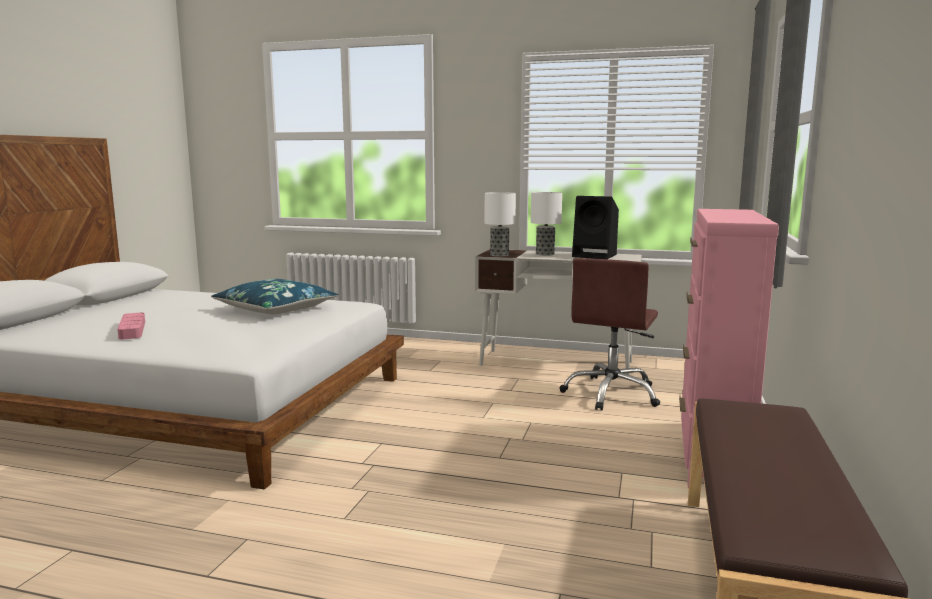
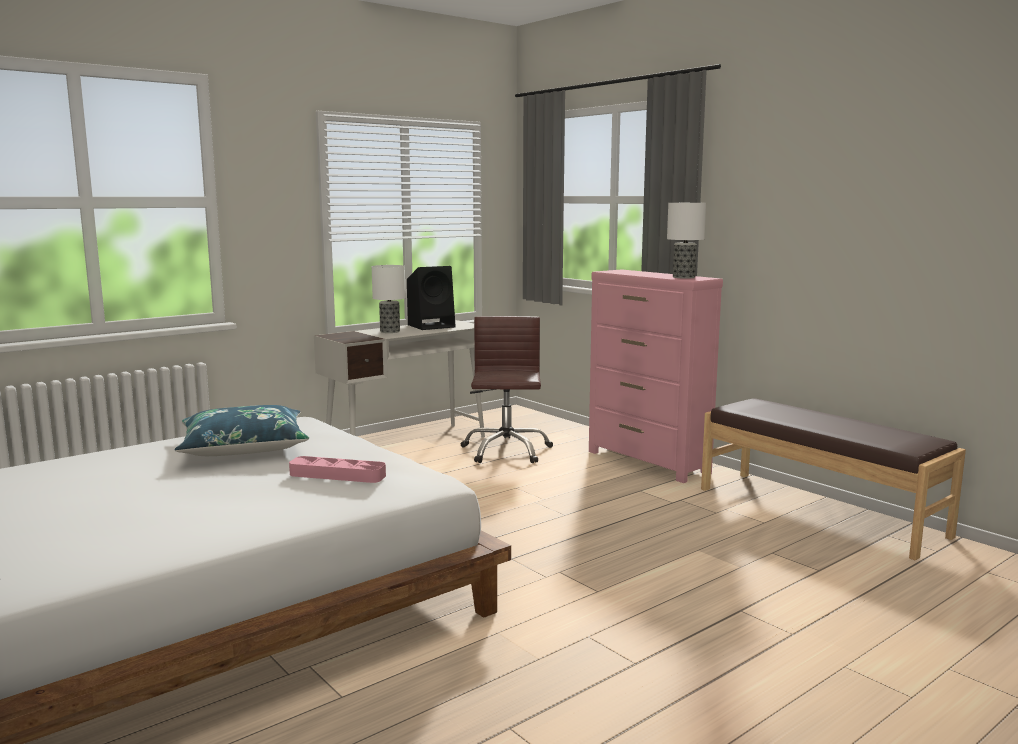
camera: 55 degrees left, 0 degrees up
pink tray [117,313,145,339] -> pink tray moved to [289,456,386,483]
table lamp [485,192,516,257] -> table lamp moved to [667,203,706,279]
brown office chair [560,258,660,411] -> brown office chair turned 150 degrees counterclockwise [461,316,553,463]

